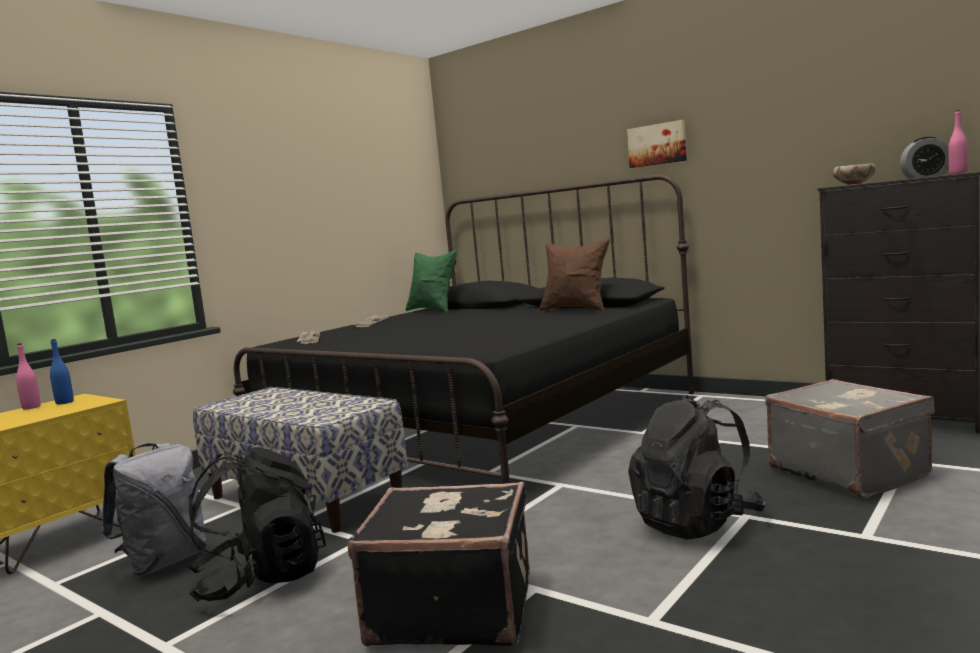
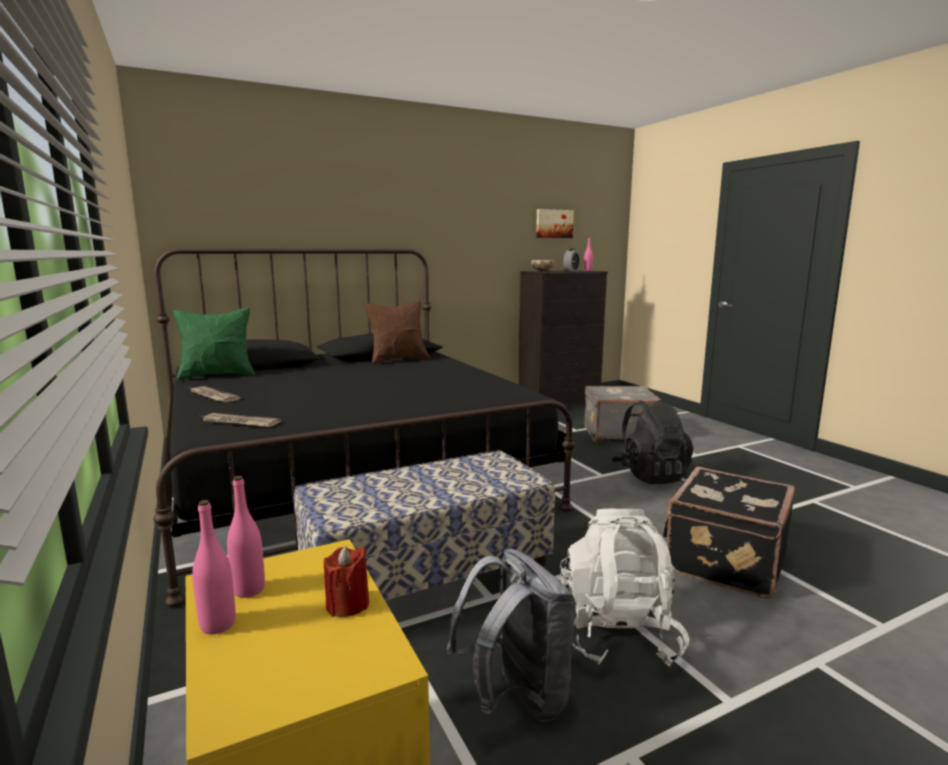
camera: 65 degrees left, 5 degrees up
blue bottle [50,339,74,405] -> pink bottle [227,476,265,598]
black backpack [188,447,326,602] -> white backpack [560,509,690,667]
picture [627,120,687,168] -> picture moved to [536,209,574,238]
none -> red candle [324,546,369,617]

